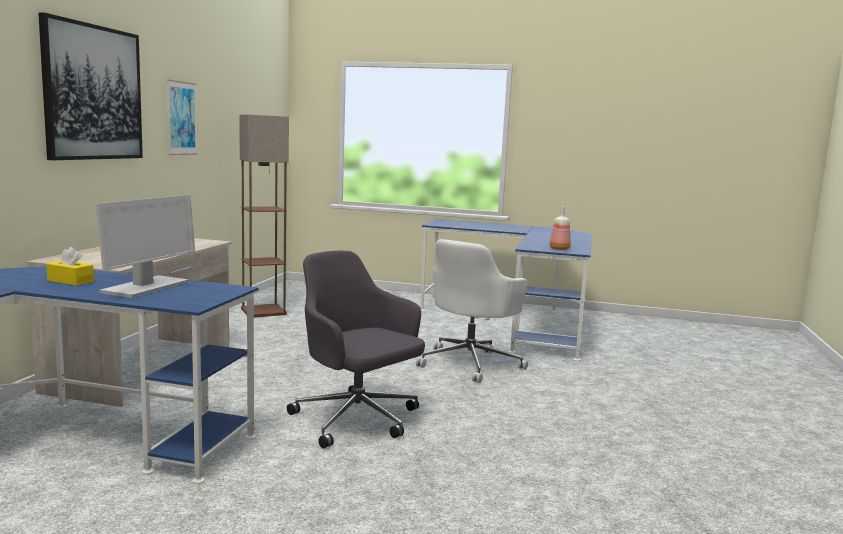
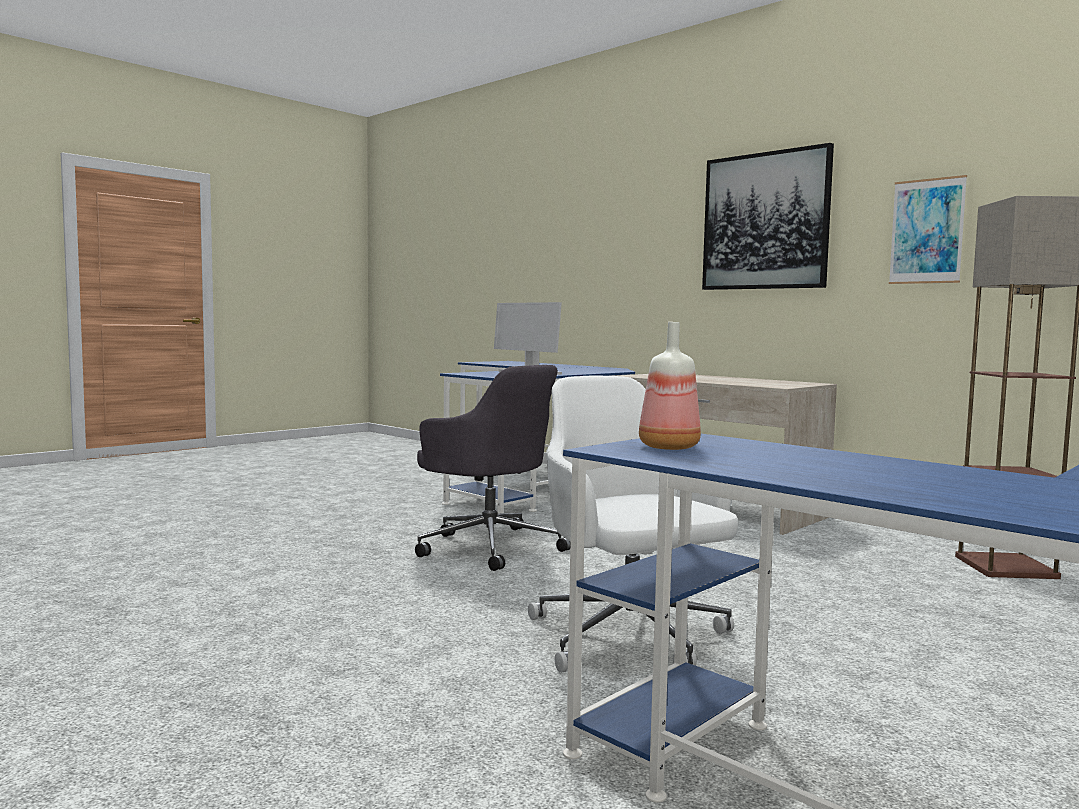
camera: 120 degrees right, 5 degrees down
yellow tissue box [46,247,94,286] -> none
grey office chair [287,250,425,449] -> grey office chair turned 60 degrees clockwise [415,365,570,571]

